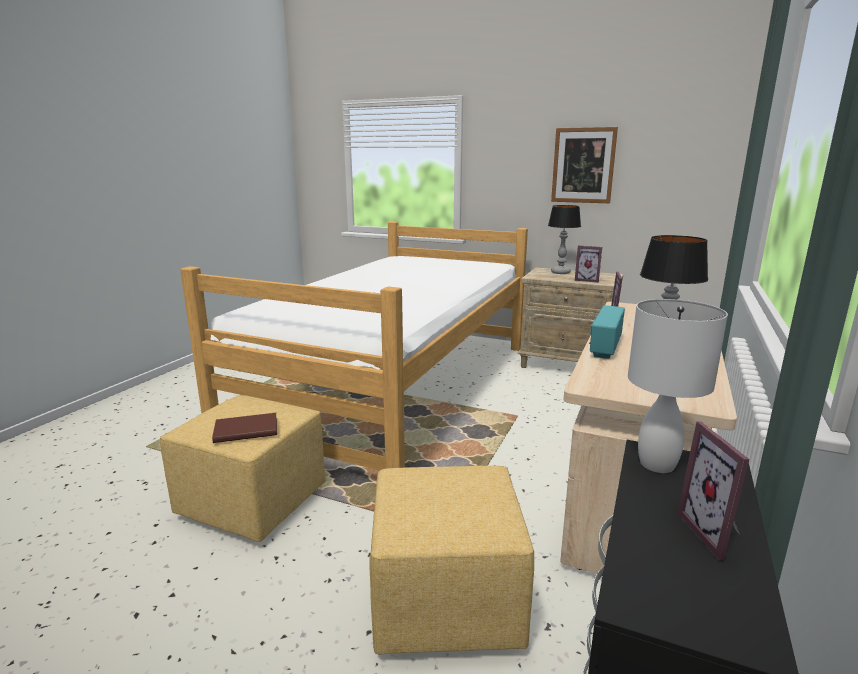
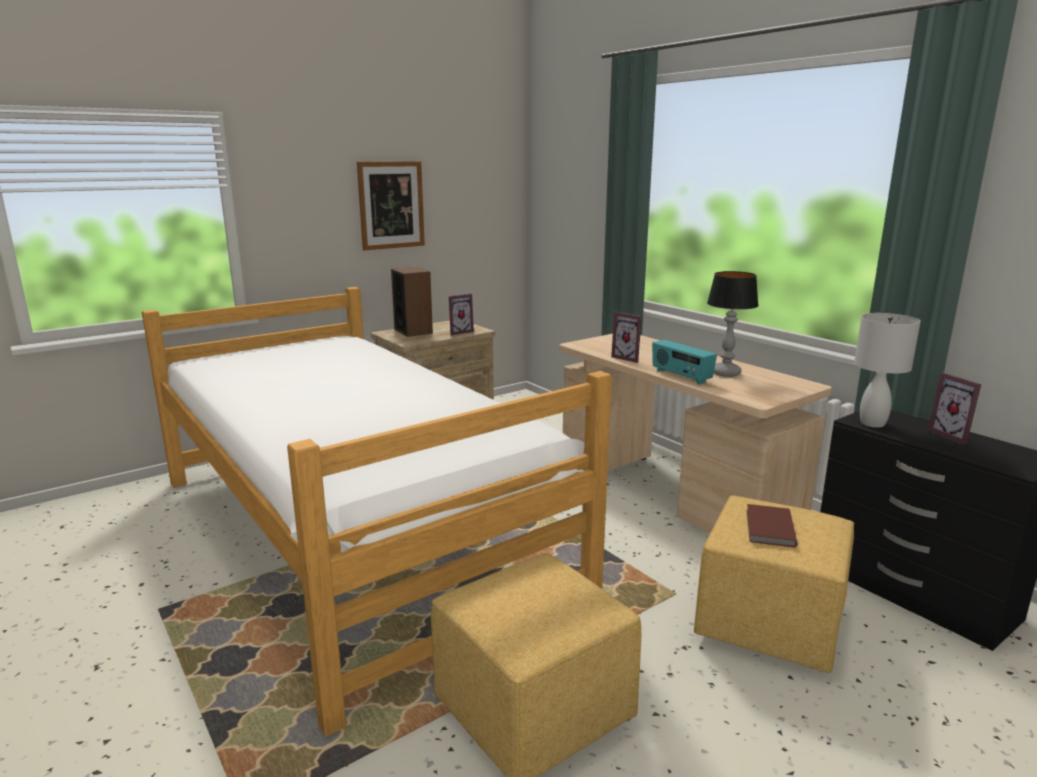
camera: 60 degrees left, 0 degrees up
brown book [212,413,277,443] -> brown book moved to [746,504,797,548]
table lamp [548,205,581,274] -> speaker [391,267,433,337]
picture frame [677,422,749,561] -> picture frame turned 45 degrees clockwise [928,372,981,445]

